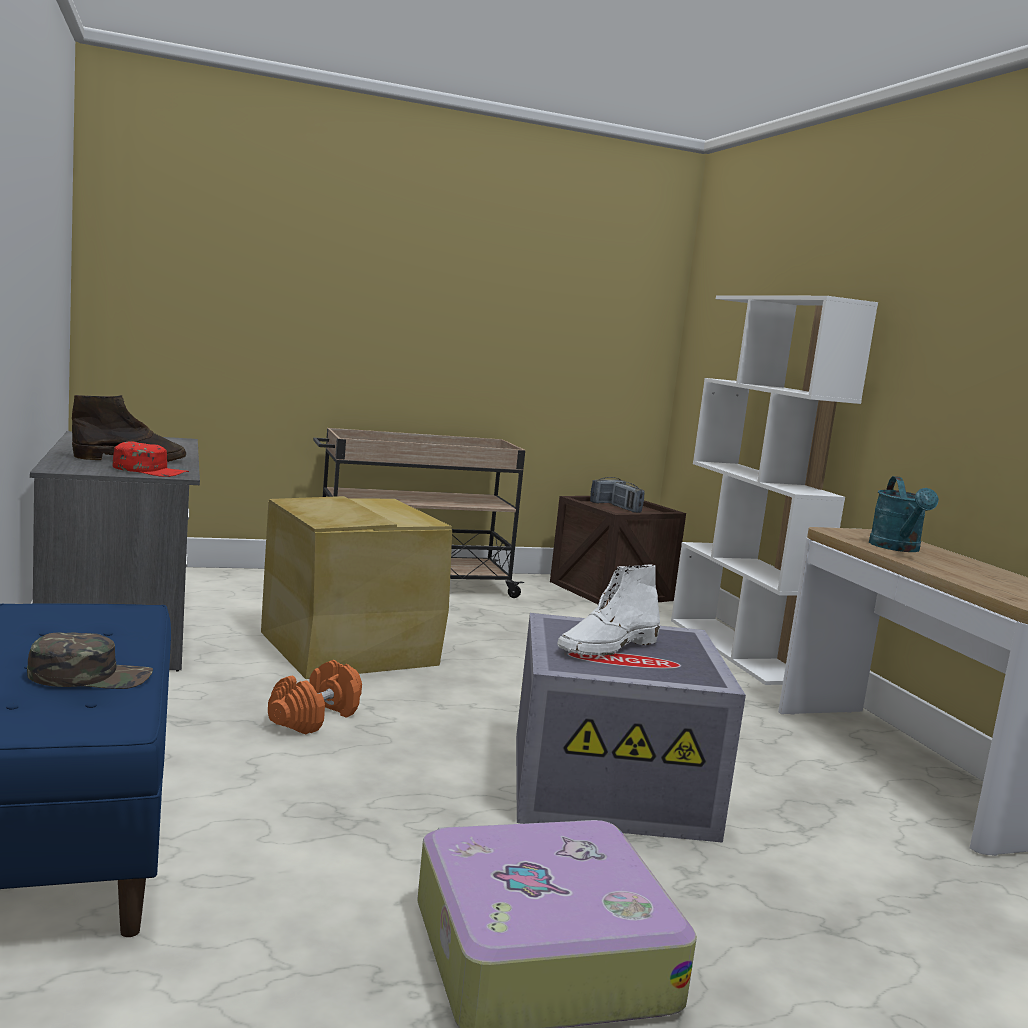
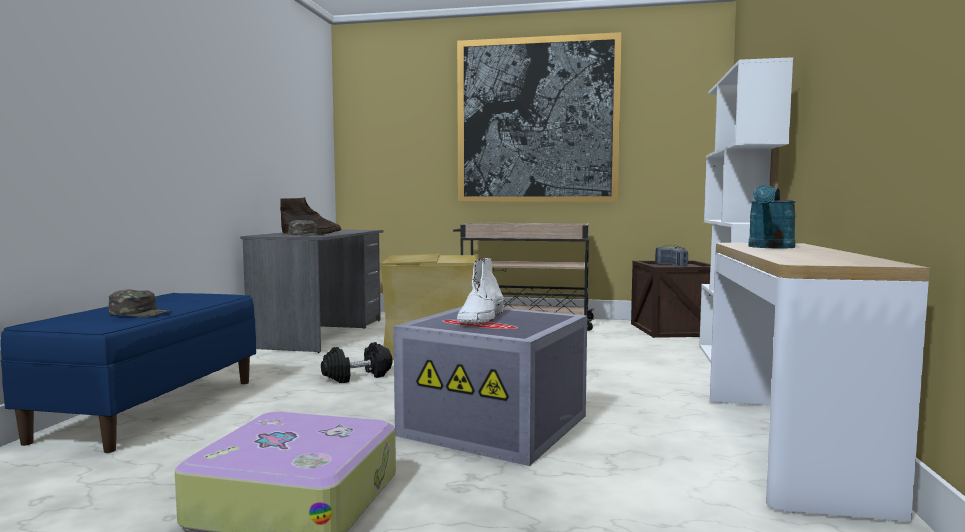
camera: 30 degrees right, 5 degrees down
red cap [112,441,189,477] -> green cap [288,220,325,236]
orange dumbbell [268,660,362,735] -> black dumbbell [321,342,392,383]
white boot [557,565,660,656] -> white boot turned 60 degrees counterclockwise [457,258,504,324]
none -> picture [457,32,622,202]

